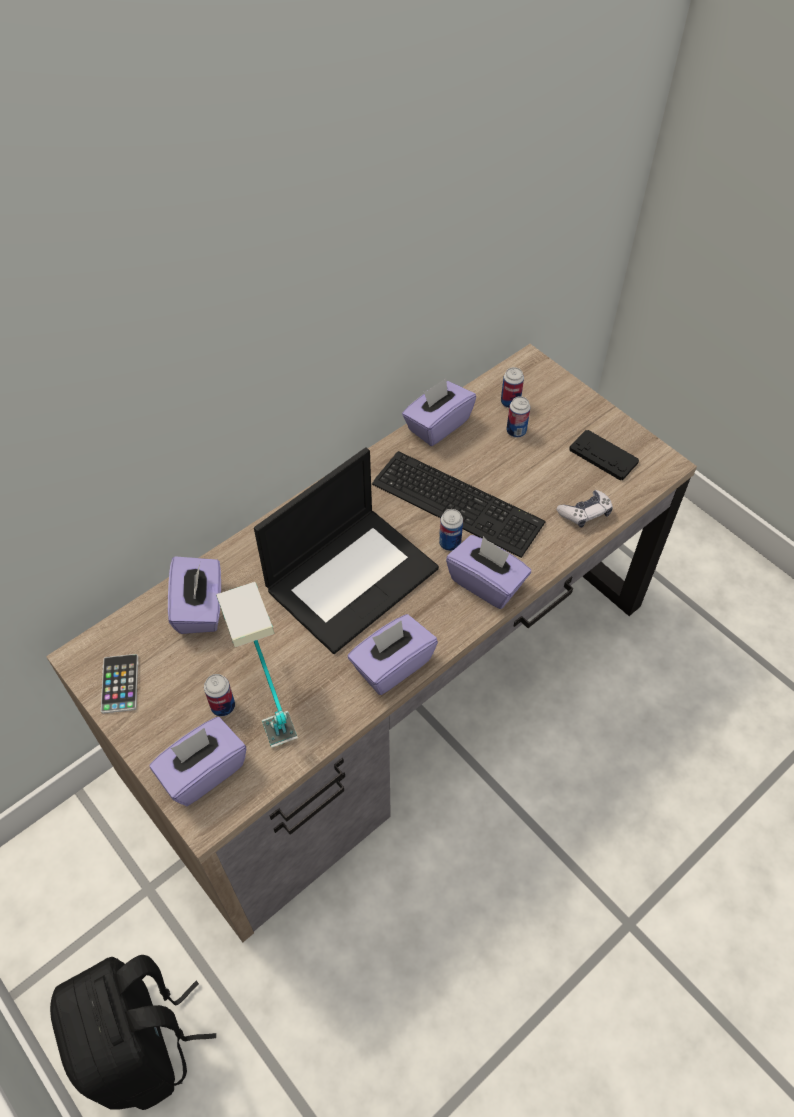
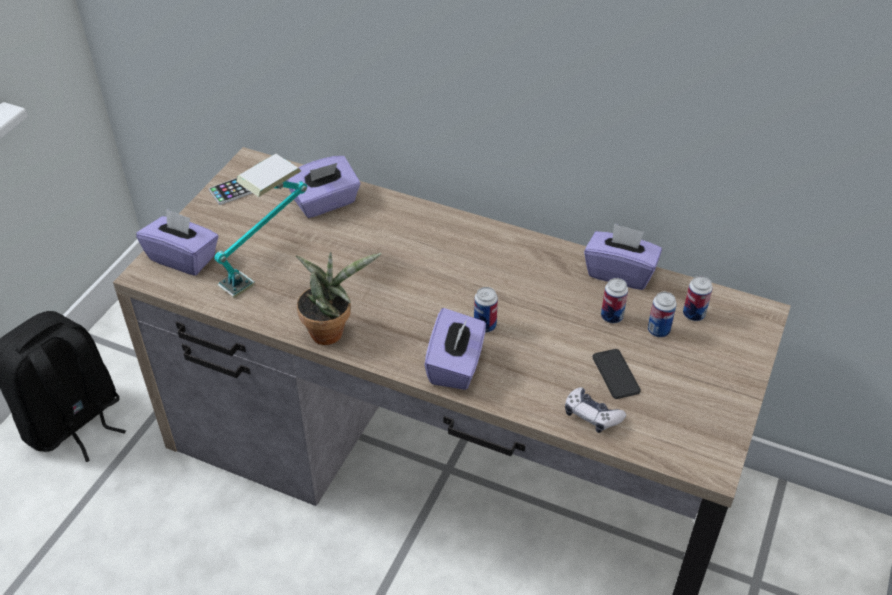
camera: 65 degrees right, 10 degrees down
can [204,674,235,716] -> can moved to [601,278,628,324]
laptop [254,448,439,654] -> none
purple tissue box [348,614,438,695] -> potted plant [296,252,382,345]
keyboard [372,451,546,558] -> none
black game controller [569,430,639,480] -> none
none -> phone [593,349,641,399]

